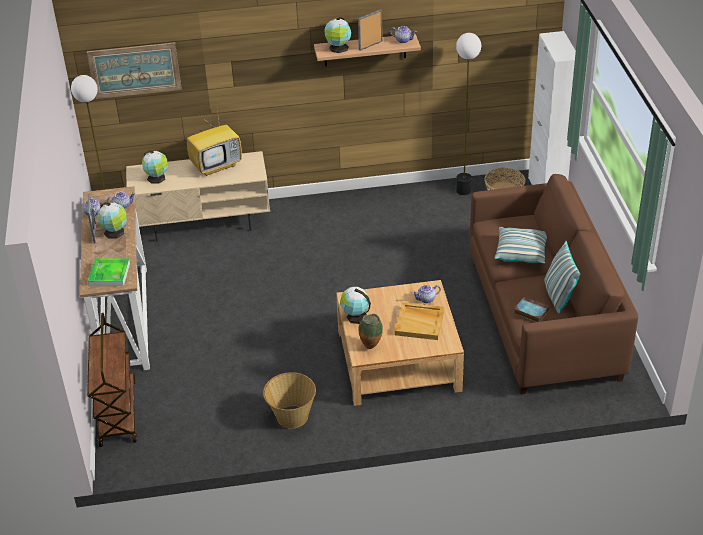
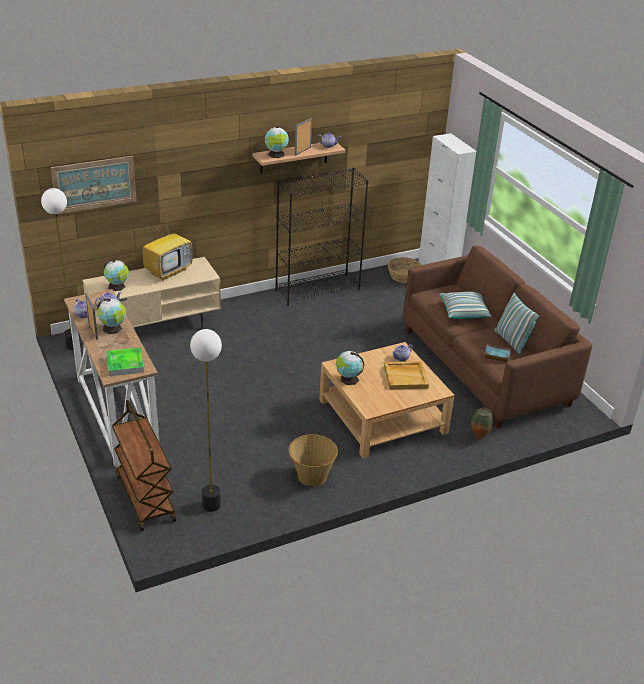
camera: 20 degrees left, 5 degrees down
vase [359,314,383,349] -> vase moved to [471,407,493,439]
floor lamp [456,33,481,195] -> floor lamp moved to [190,329,222,512]
none -> black bookcase [275,168,369,306]

